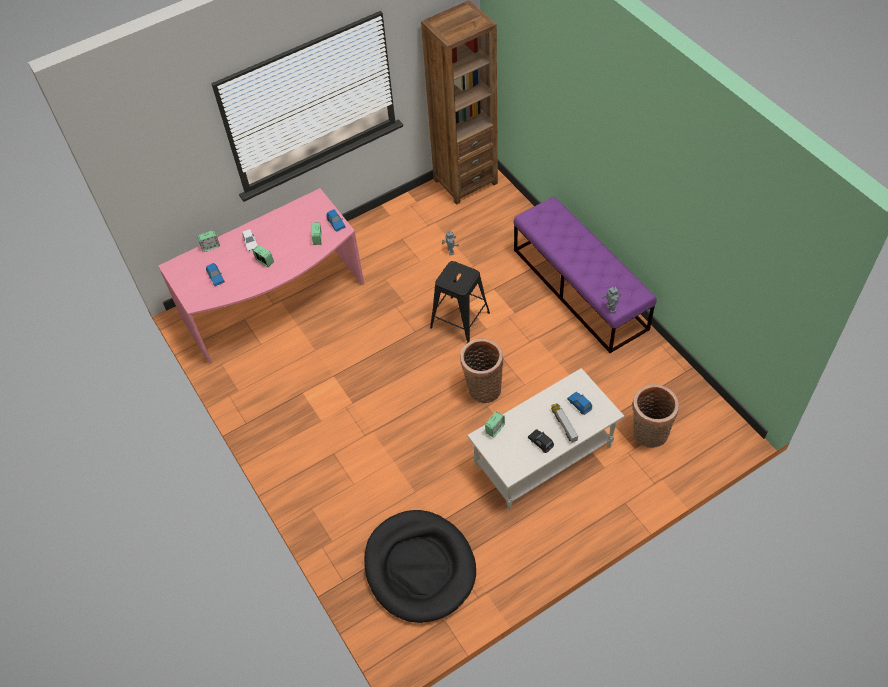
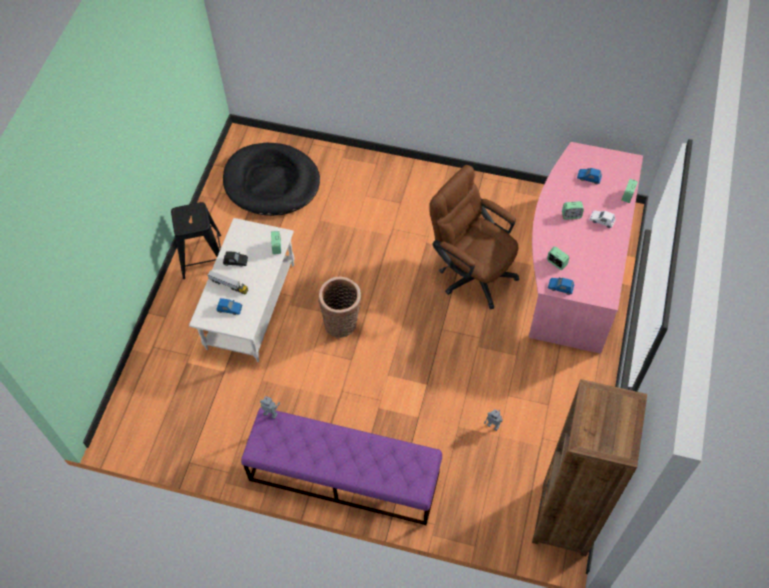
camera: 135 degrees right, 5 degrees up
black stool [430,261,490,343] -> black stool moved to [171,202,221,279]
basket [632,384,679,448] -> none
none -> brown office chair [430,165,519,309]

